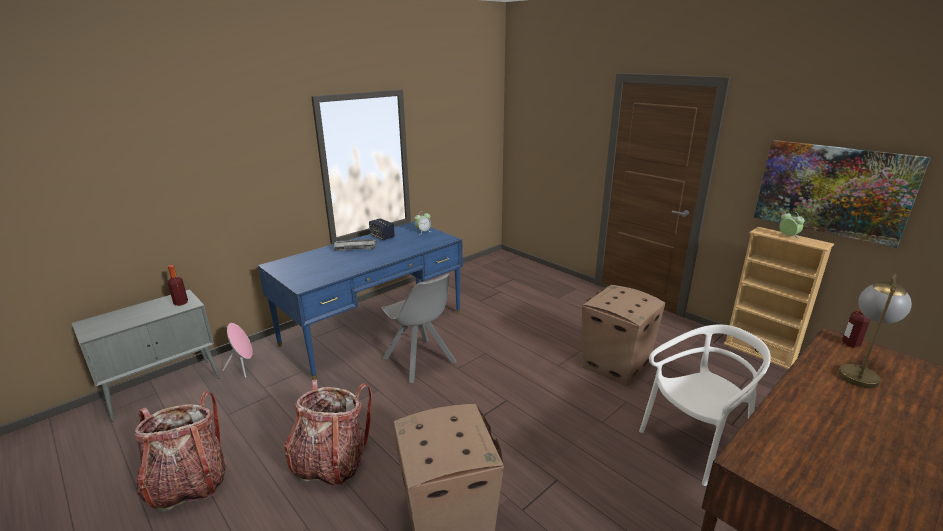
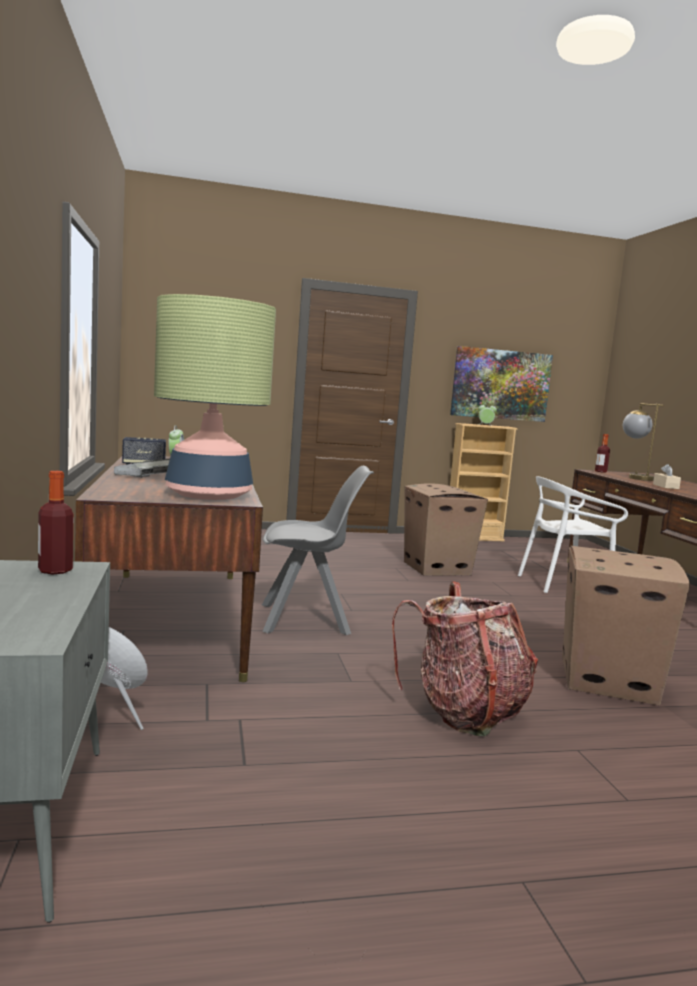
camera: 60 degrees left, 15 degrees down
backpack [135,391,226,512] -> none
blue desk [258,221,463,380] -> brown desk [75,456,263,682]
white chair [639,325,771,486] -> white chair turned 105 degrees counterclockwise [518,476,628,593]
none -> table lamp [154,294,276,500]
none -> beige tissue box [653,464,681,489]

